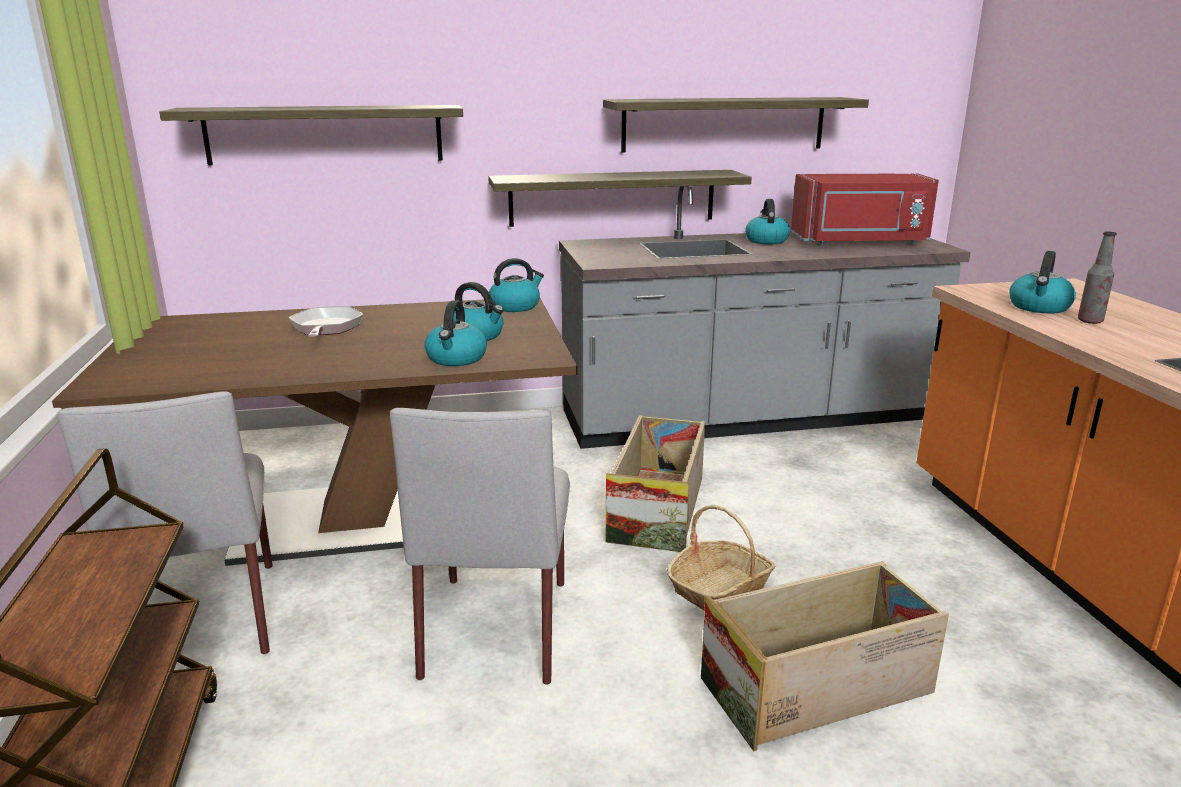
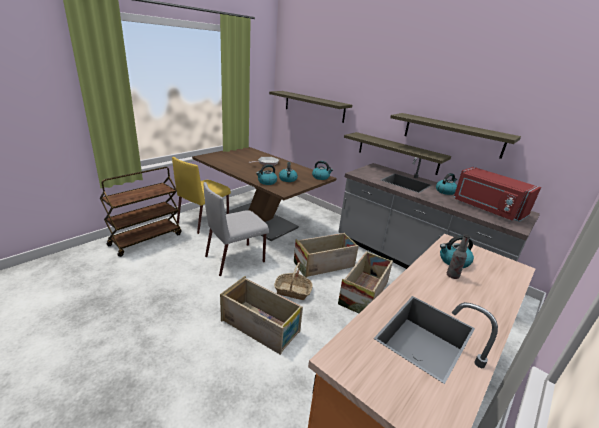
camera: 50 degrees right, 5 degrees up
grey chair [57,391,273,655] -> yellow chair [172,157,231,234]
none -> crate [338,251,393,313]

